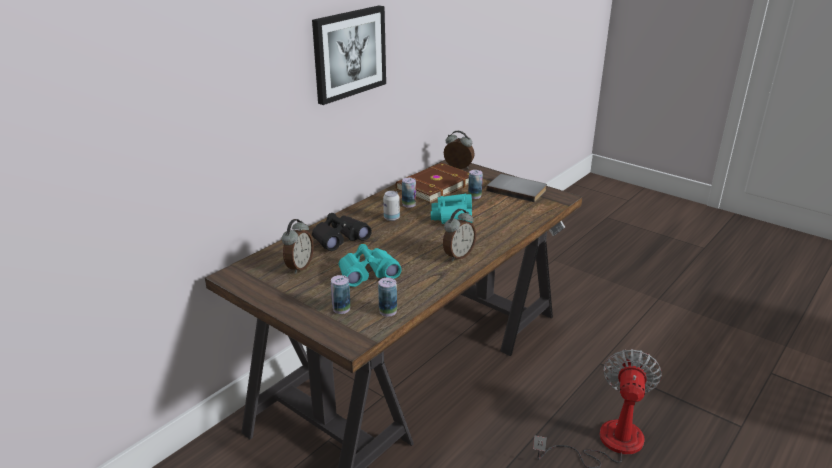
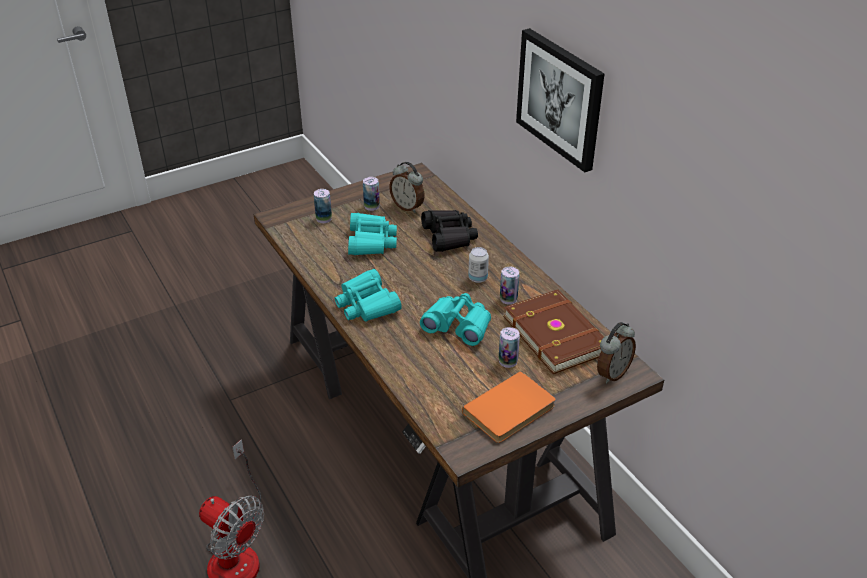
camera: 110 degrees right, 10 degrees up
can [378,277,397,317] -> can moved to [363,177,380,211]
alarm clock [443,209,476,261] -> turquoise binoculars [335,269,402,322]
grey book [486,174,547,202] -> orange book [462,371,556,443]

